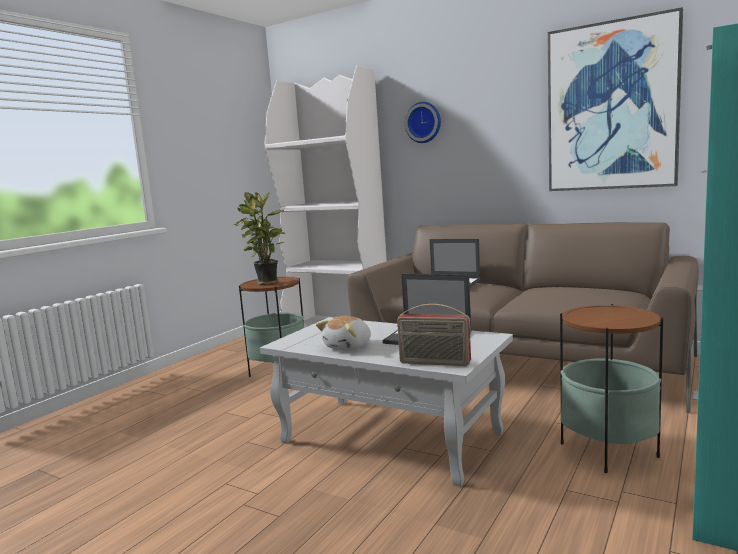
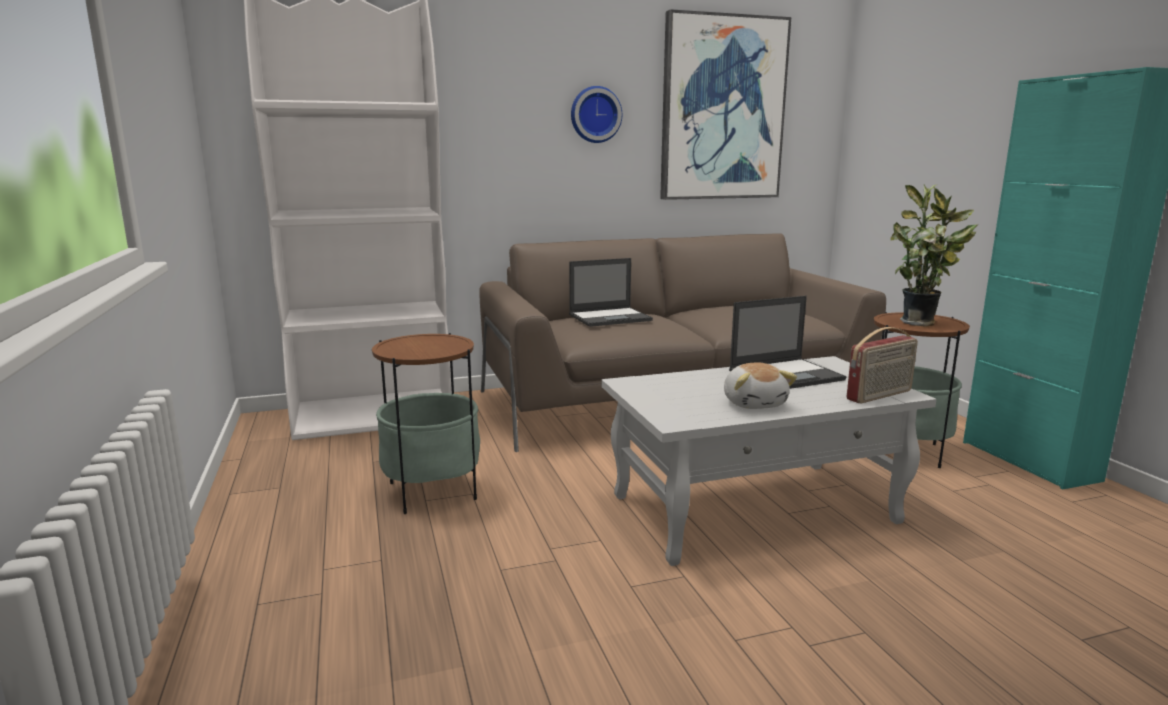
camera: 50 degrees left, 5 degrees up
potted plant [233,191,285,285] -> potted plant moved to [890,185,977,327]
wall clock [405,102,441,143] -> wall clock moved to [571,86,622,143]

